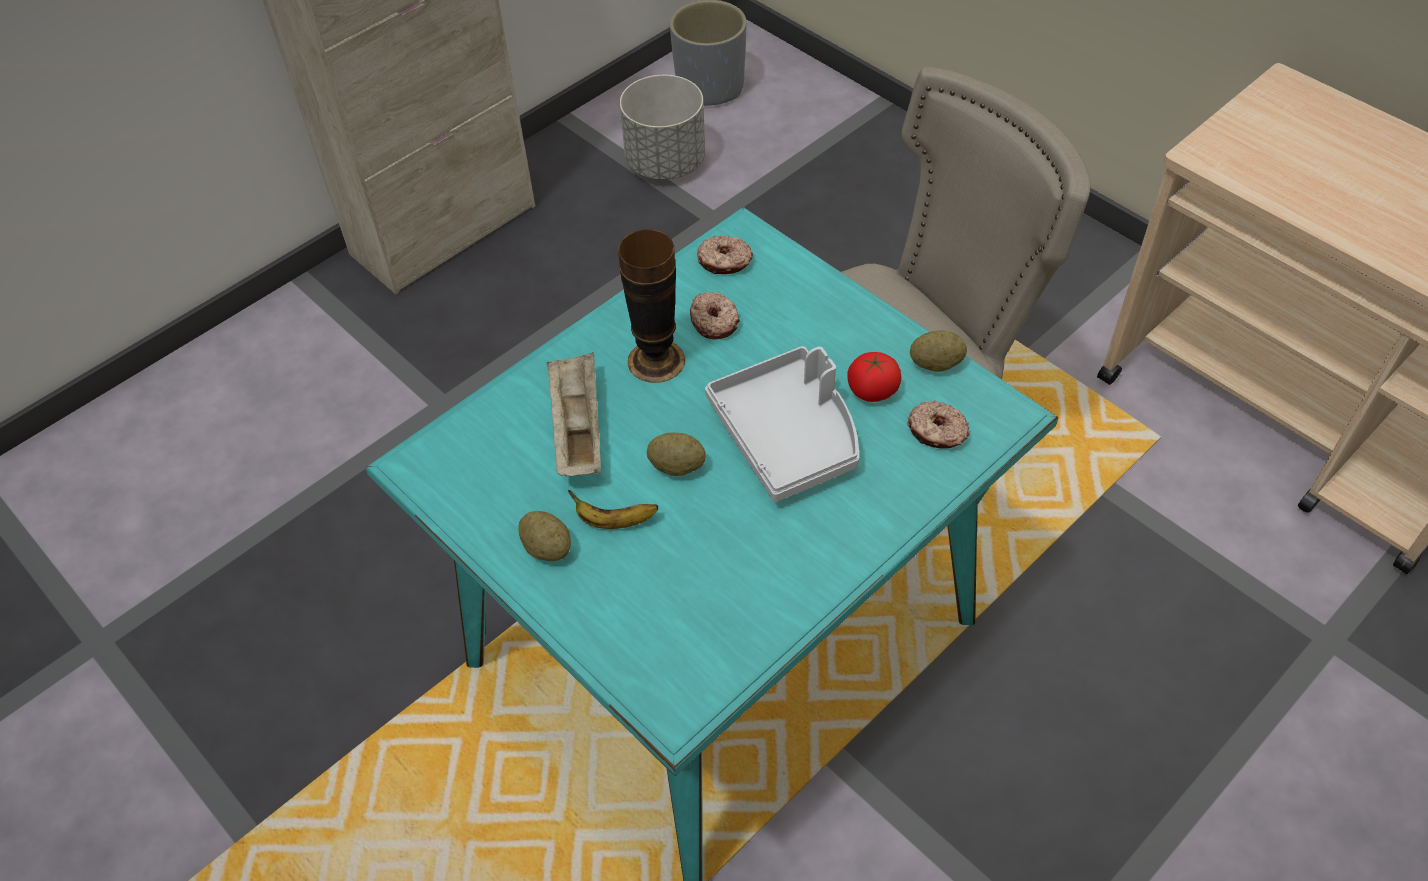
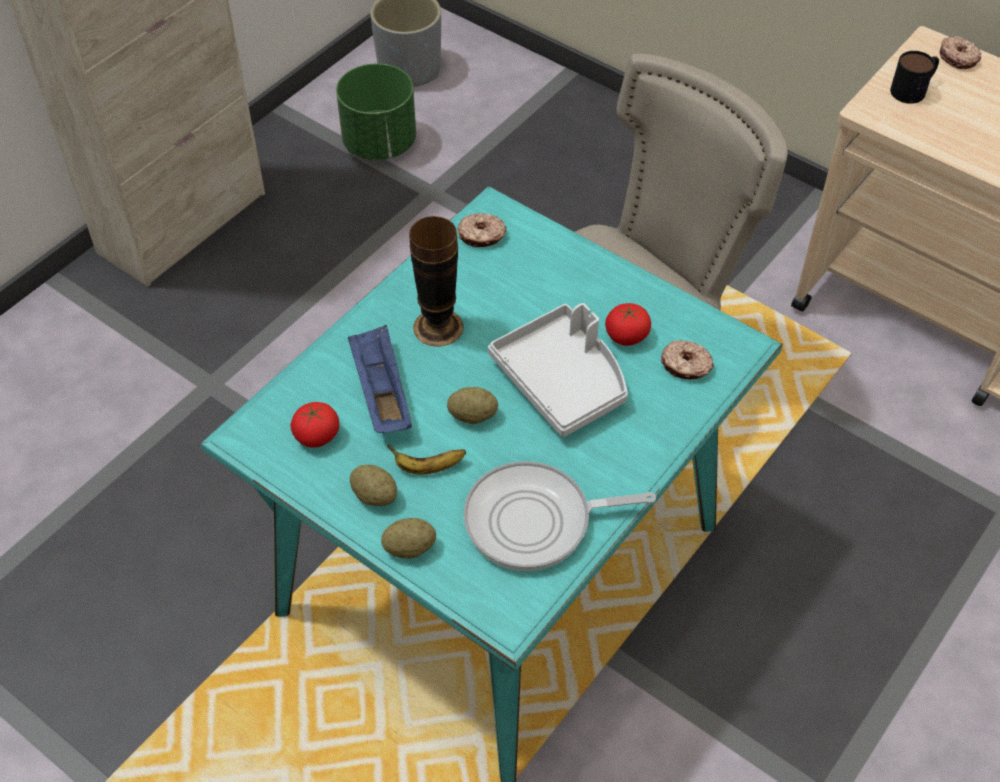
camera: 10 degrees left, 0 degrees up
beige tray [546,352,601,476] -> blue tray [348,325,412,433]
grey planter [620,75,705,180] -> green planter [336,64,416,160]
donut [690,292,740,340] -> donut moved to [940,36,981,69]
potato [910,330,967,372] -> potato moved to [381,518,436,559]
none -> tomato [290,402,339,448]
none -> frying pan [464,461,656,571]
none -> mug [890,51,939,104]

